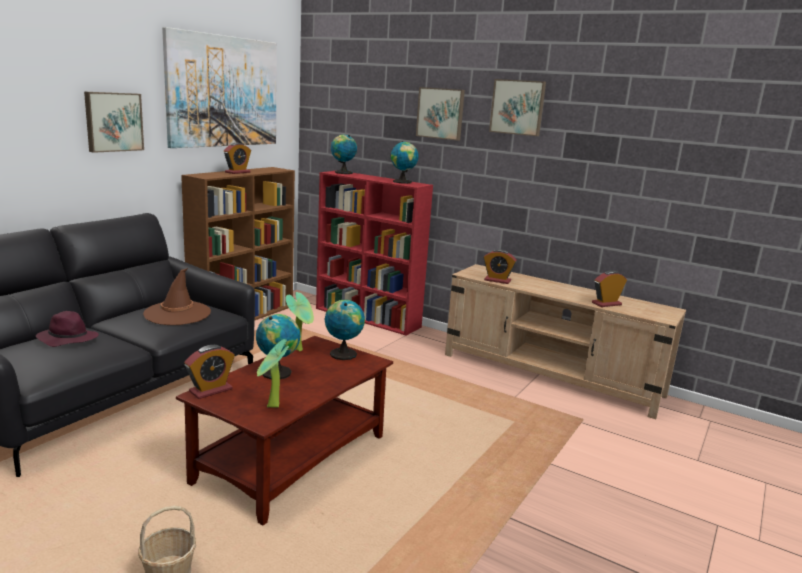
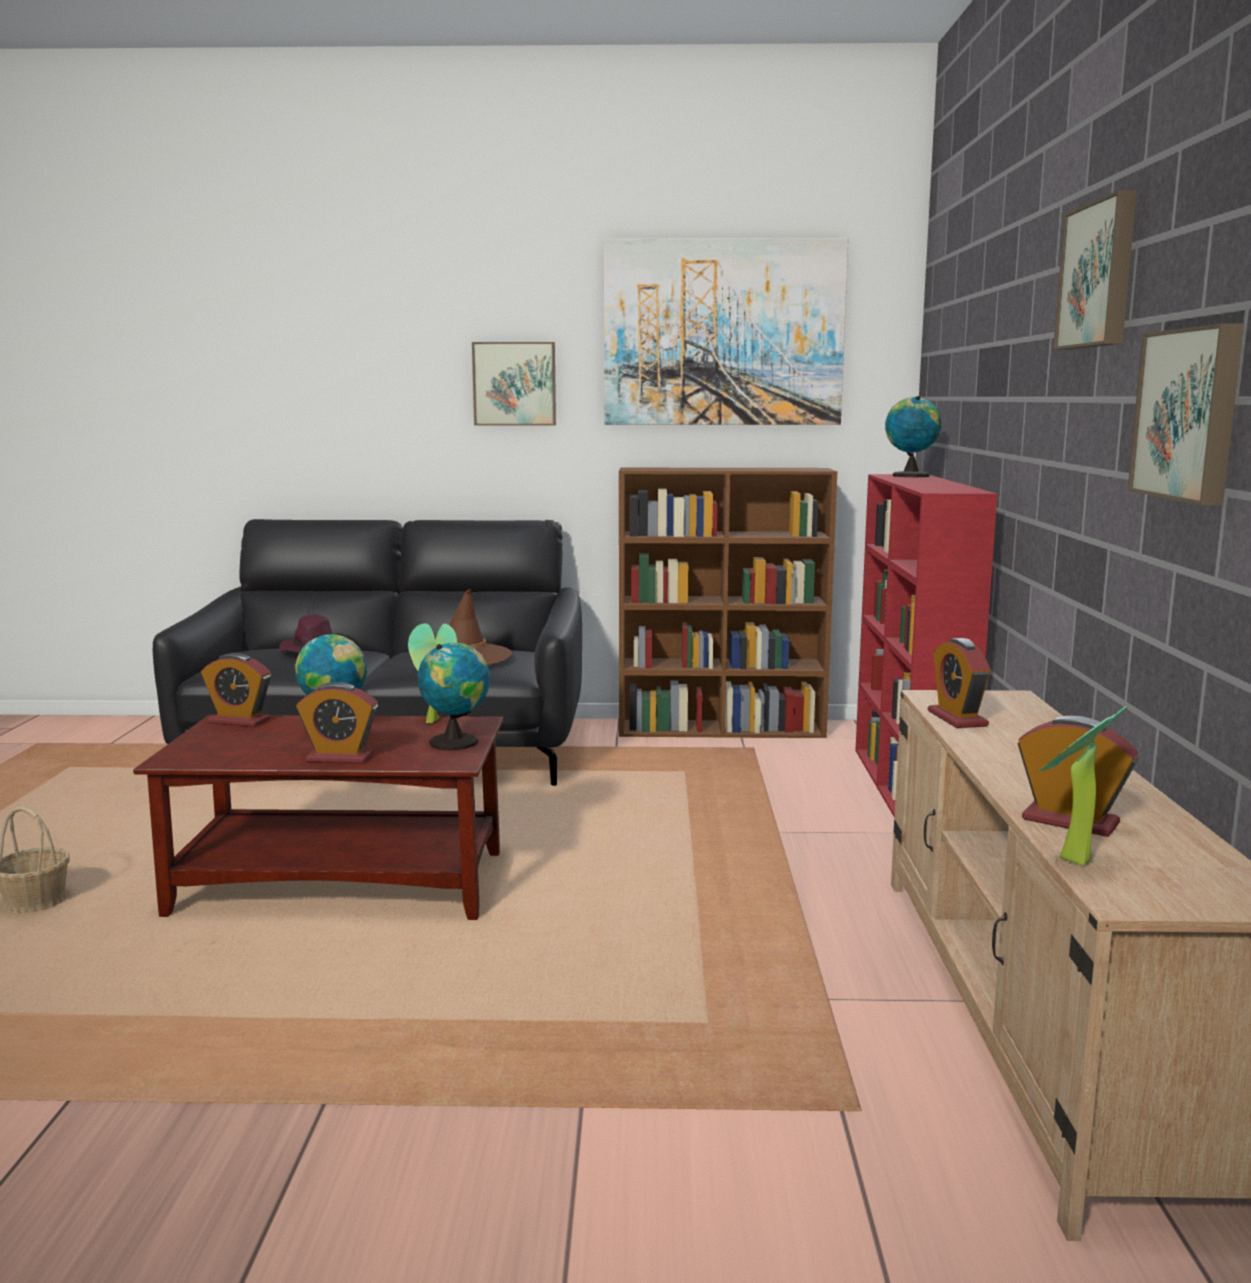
camera: 60 degrees right, 5 degrees down
alarm clock [224,143,251,174] -> alarm clock moved to [296,682,378,763]
potted plant [257,339,289,408] -> potted plant moved to [1038,706,1128,866]
globe [391,141,419,184] -> none
picture [416,87,465,141] -> picture moved to [1127,323,1244,505]

